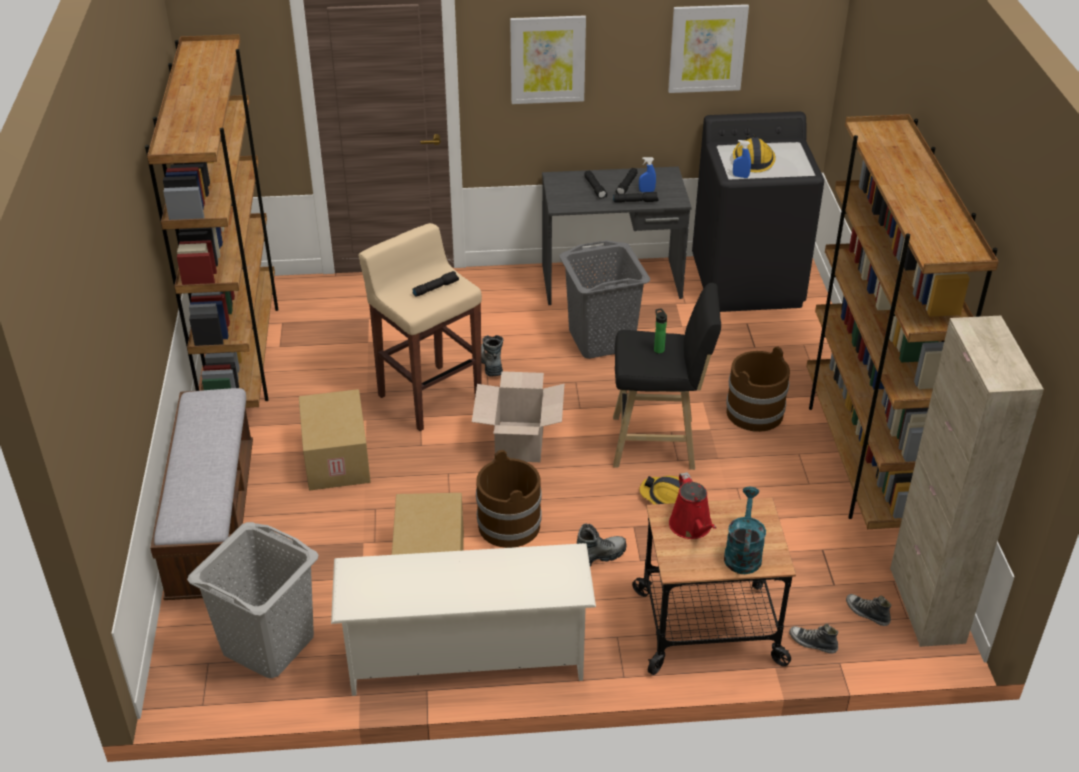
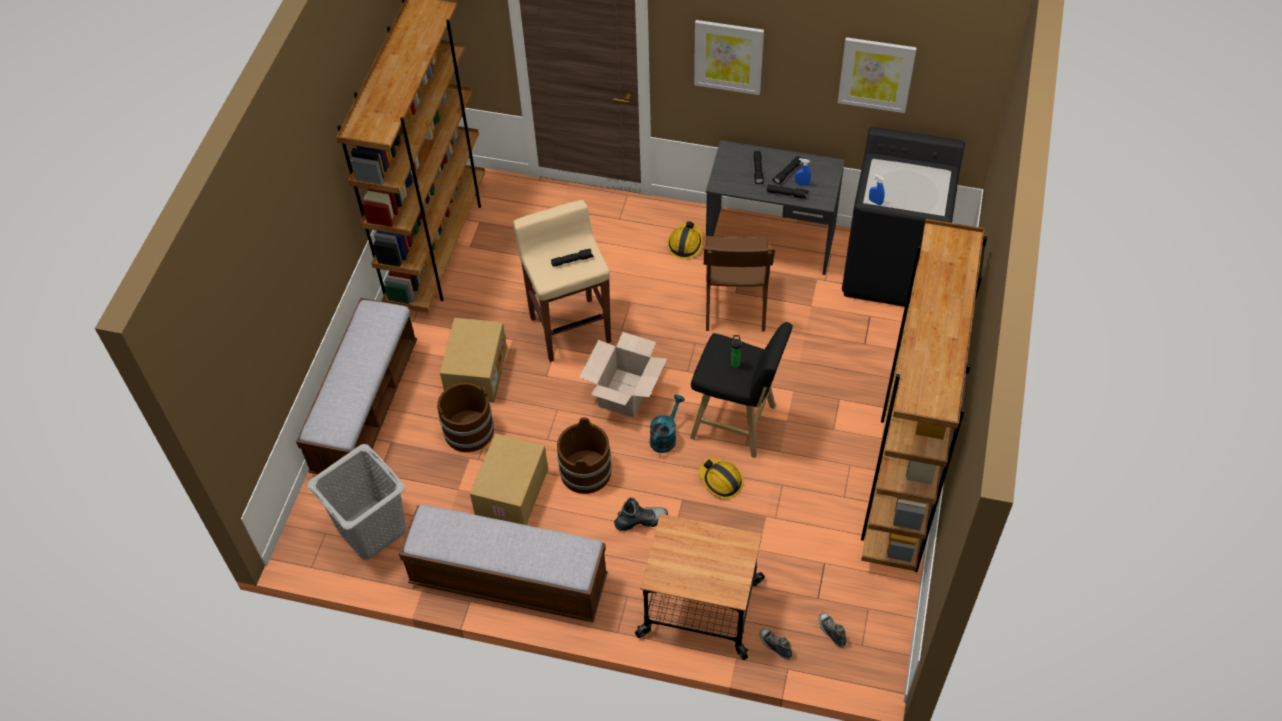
camera: 20 degrees right, 15 degrees up
white shoe rack [331,543,596,696] -> bench [399,505,608,622]
boot [481,335,503,377] -> none
grey laundry basket [559,240,650,359] -> brown chair [704,236,775,332]
red watering can [669,472,716,539] -> none
turquoise watering can [724,487,766,574] -> turquoise watering can moved to [650,394,685,453]
brown bucket [726,346,790,432] -> brown bucket moved to [437,383,494,452]
hard hat [733,134,776,172] -> hard hat moved to [667,221,703,259]
beige cabinet [890,316,1044,647] -> none

